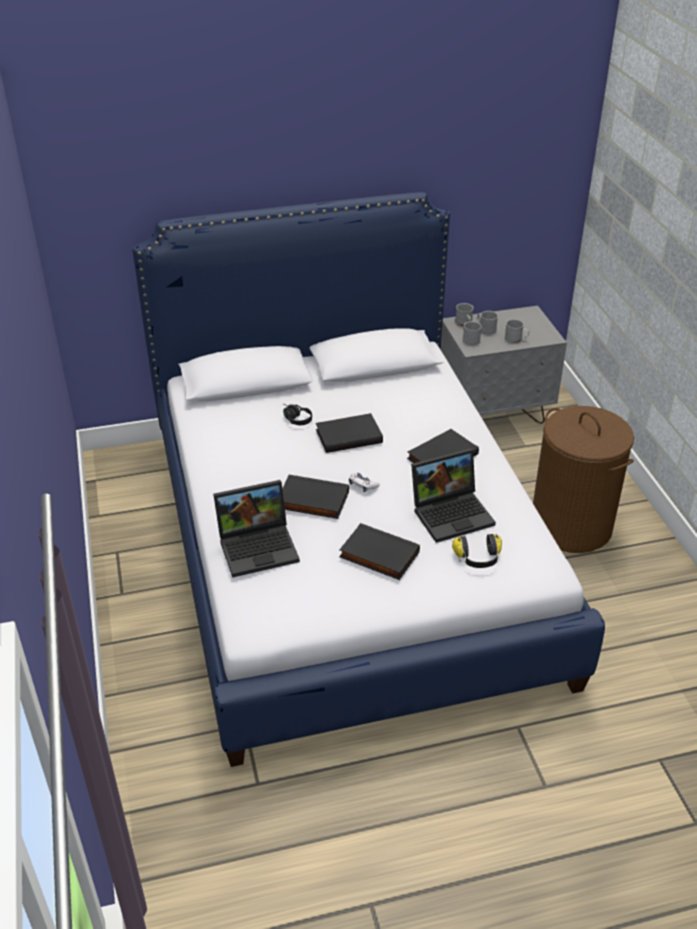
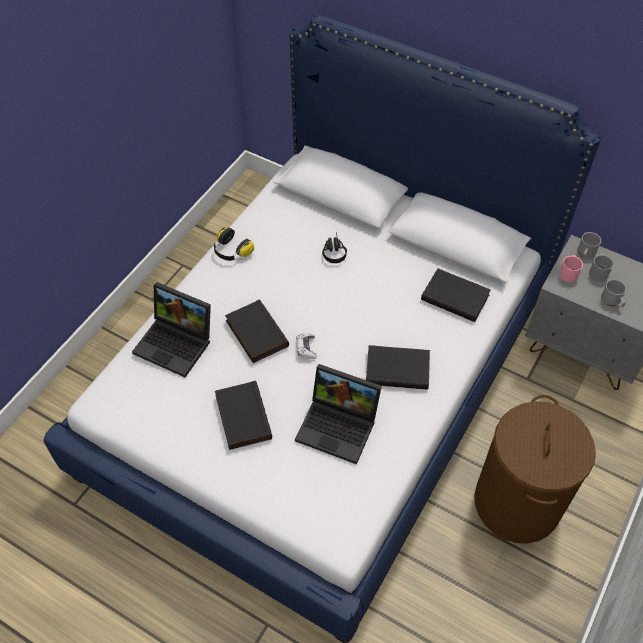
camera: 45 degrees right, 15 degrees up
black book [316,413,383,453] -> black book moved to [421,268,491,322]
headphones [452,534,502,568] -> headphones moved to [214,227,254,261]
grey mug [463,321,482,345] -> pink mug [559,255,583,283]

